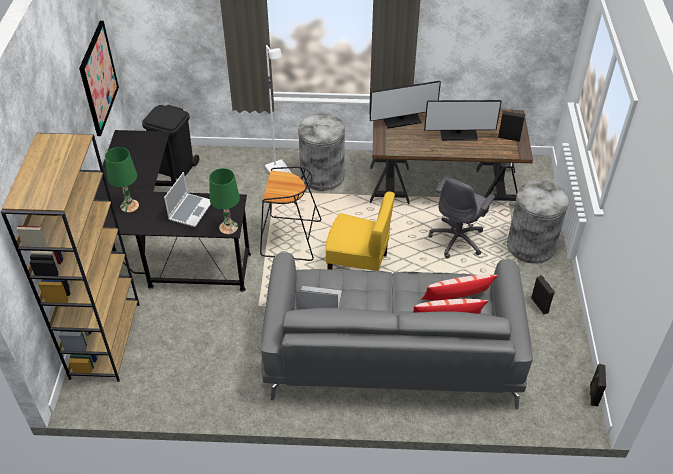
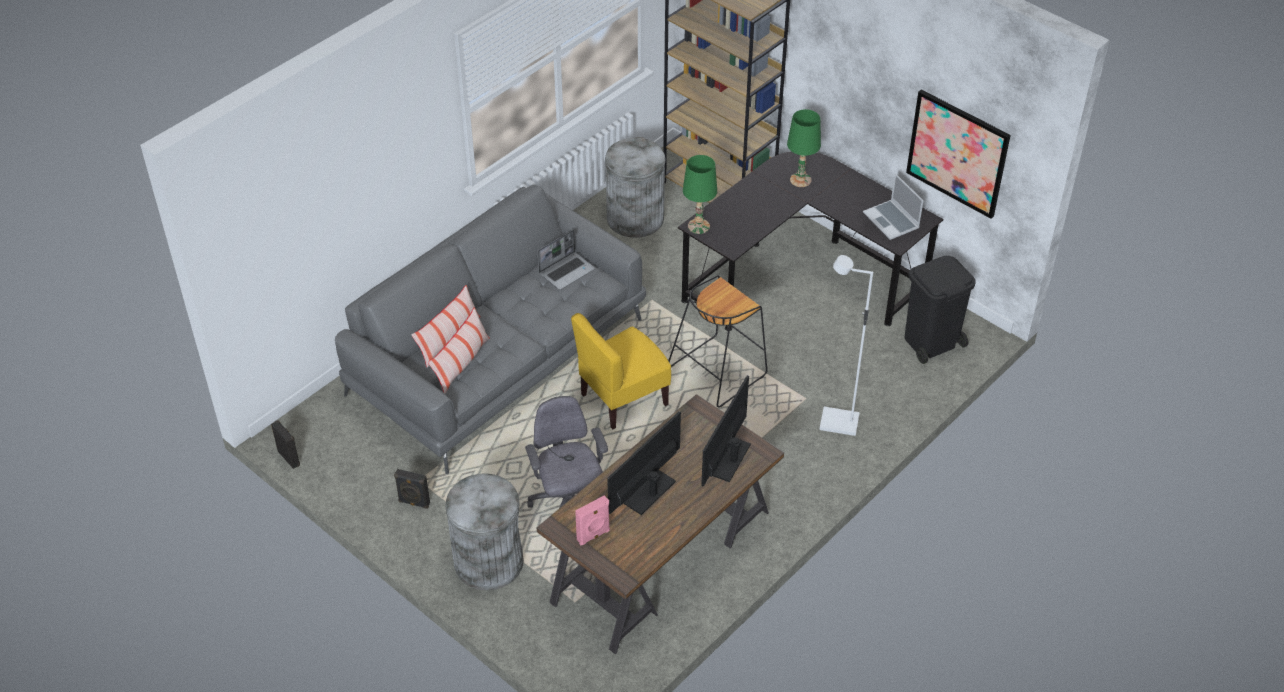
camera: 130 degrees right, 0 degrees up
laptop [164,172,211,227] -> laptop moved to [863,173,924,240]
grey trash can [298,114,345,191] -> grey trash can moved to [605,137,665,238]
black speaker [498,110,526,142] -> pink speaker [575,495,610,545]

